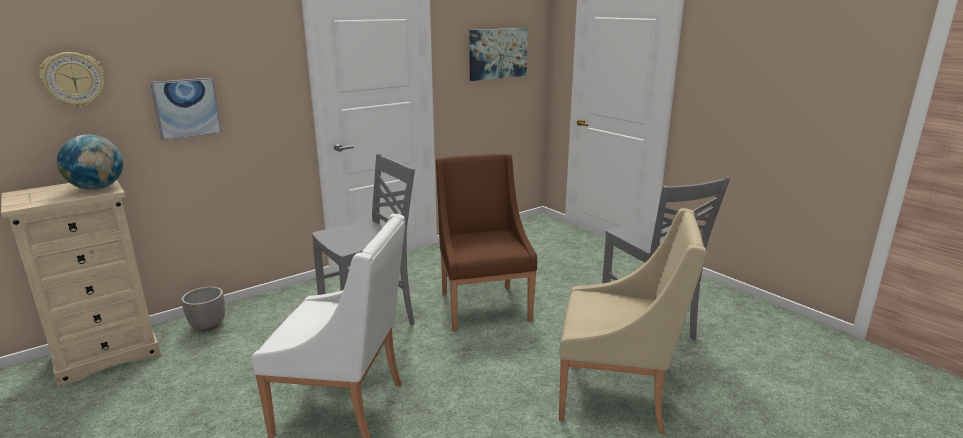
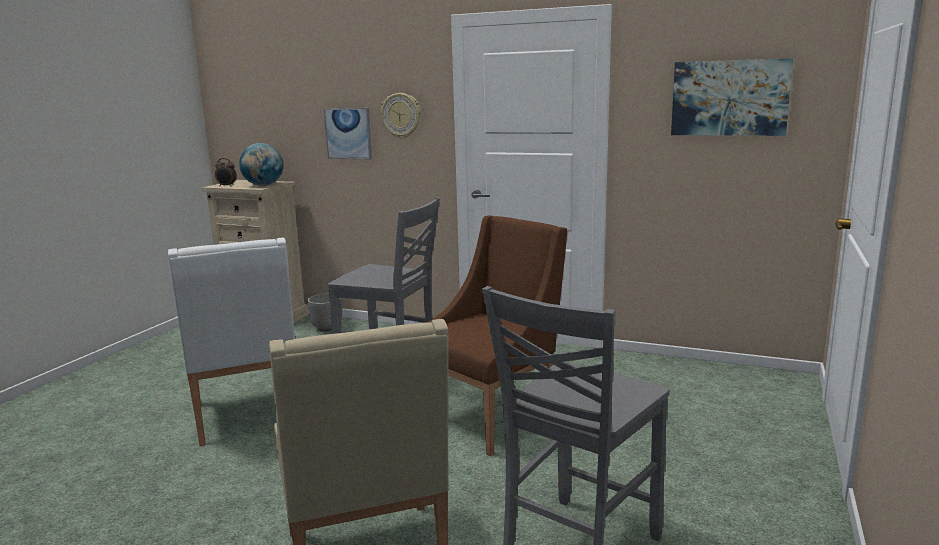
camera: 60 degrees right, 5 degrees down
wall clock [39,52,105,108] -> wall clock moved to [381,93,421,139]
none -> alarm clock [215,158,237,187]

